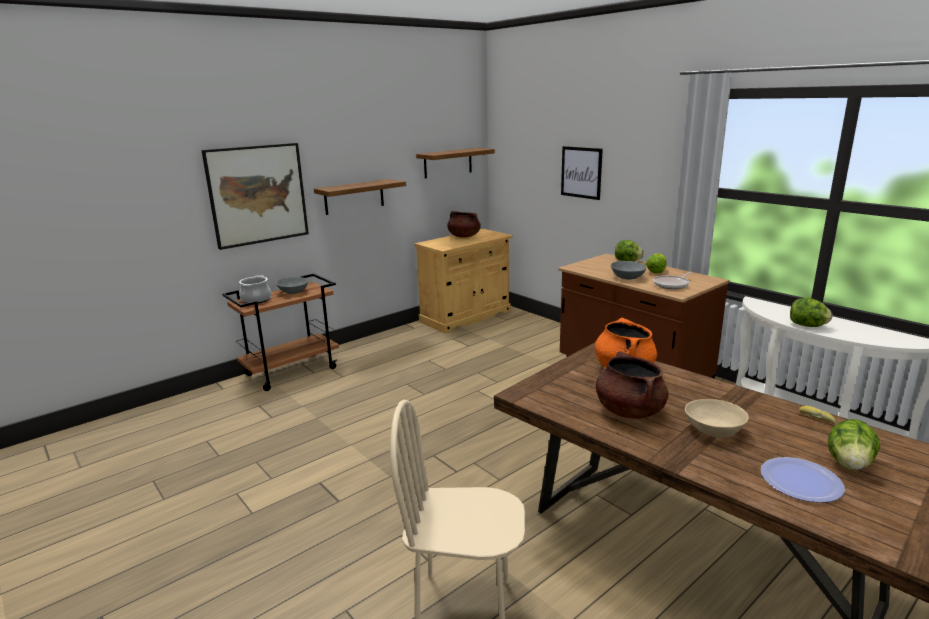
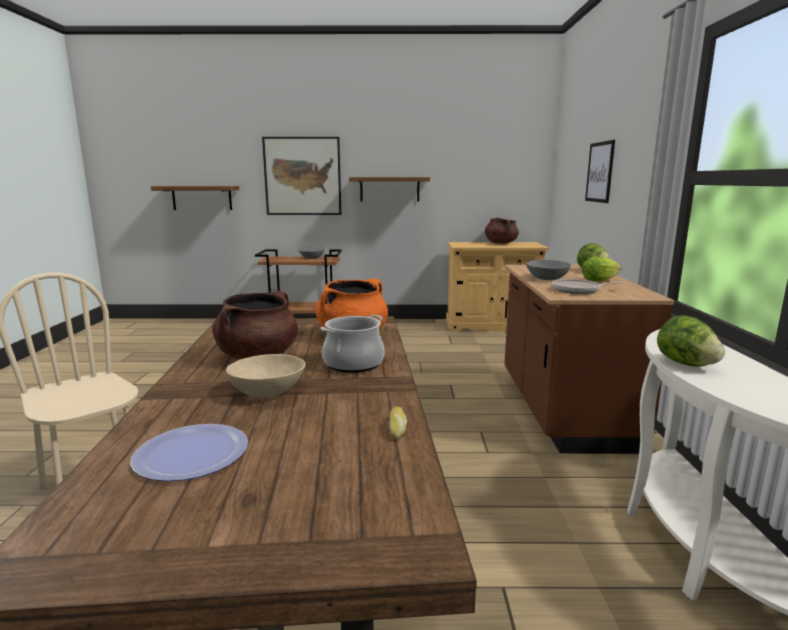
camera: 40 degrees right, 5 degrees down
cooking pot [239,275,271,304] -> cooking pot moved to [320,315,384,373]
shelf [416,148,495,178] -> shelf moved to [151,186,239,210]
lettuce [828,419,880,470] -> none

